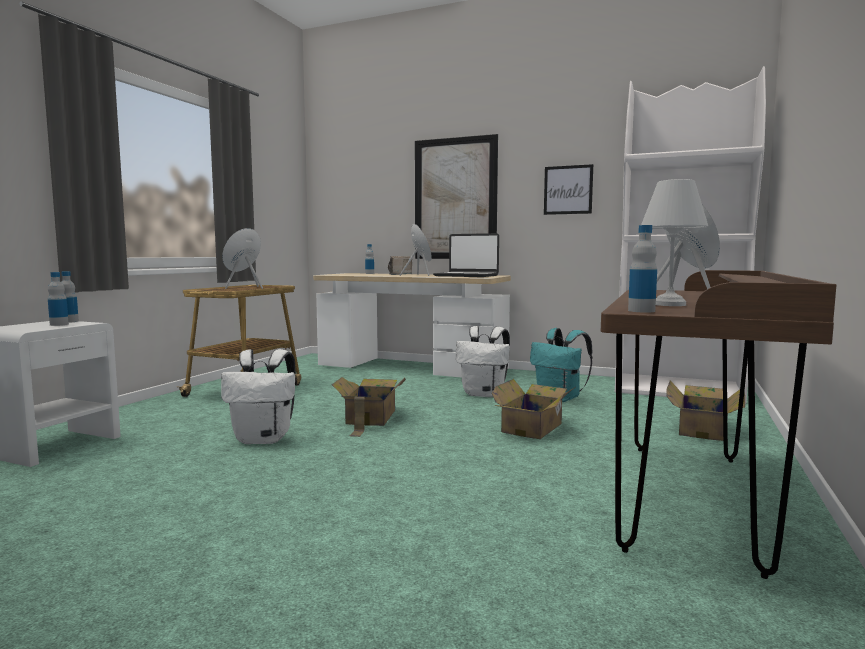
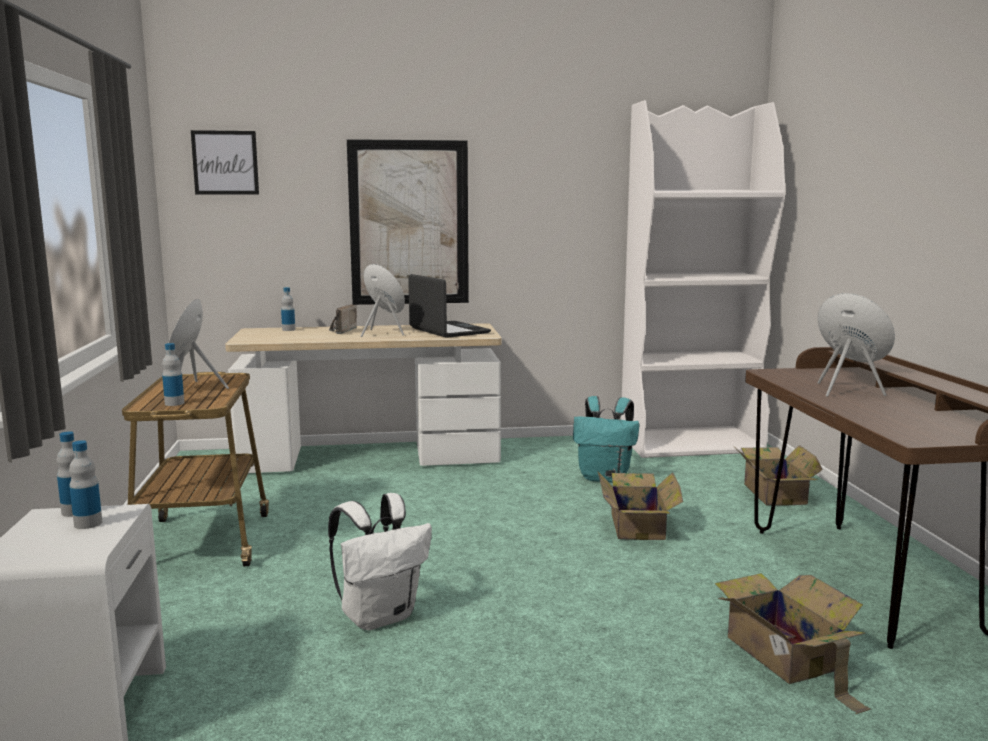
camera: 30 degrees left, 5 degrees up
cardboard box [332,377,406,437] -> cardboard box moved to [715,573,870,714]
laptop [433,233,499,277] -> laptop turned 120 degrees counterclockwise [408,274,491,338]
white backpack [456,326,510,397] -> none
picture [544,164,593,215] -> picture moved to [191,130,259,194]
bottle [628,225,657,312] -> bottle moved to [162,343,184,406]
white table lamp [641,179,708,306] -> none

